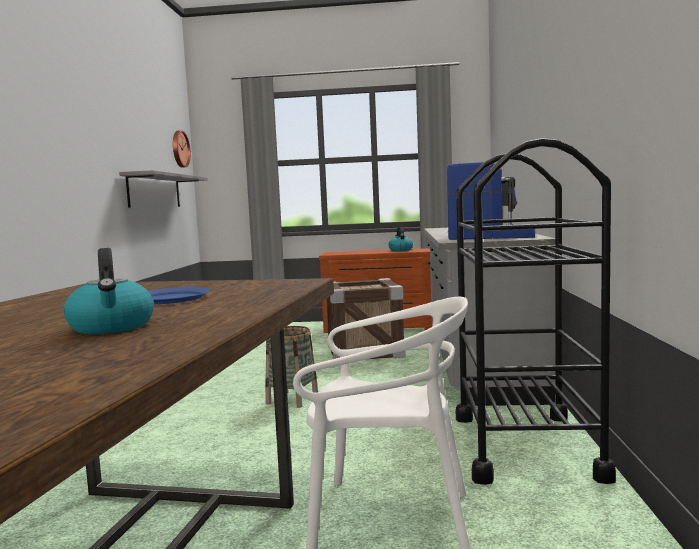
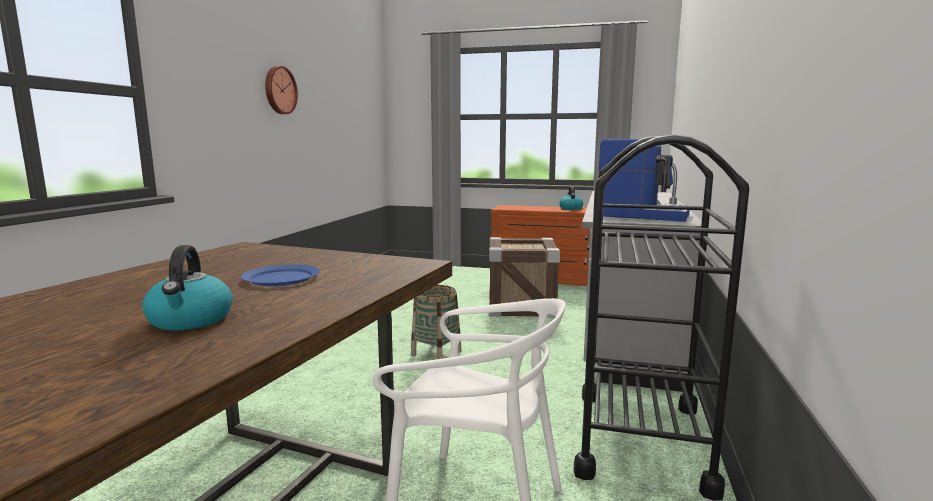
camera: 10 degrees right, 5 degrees up
grey shelf [119,170,208,208] -> none
wall clock [173,130,191,168] -> wall clock moved to [265,66,298,114]

